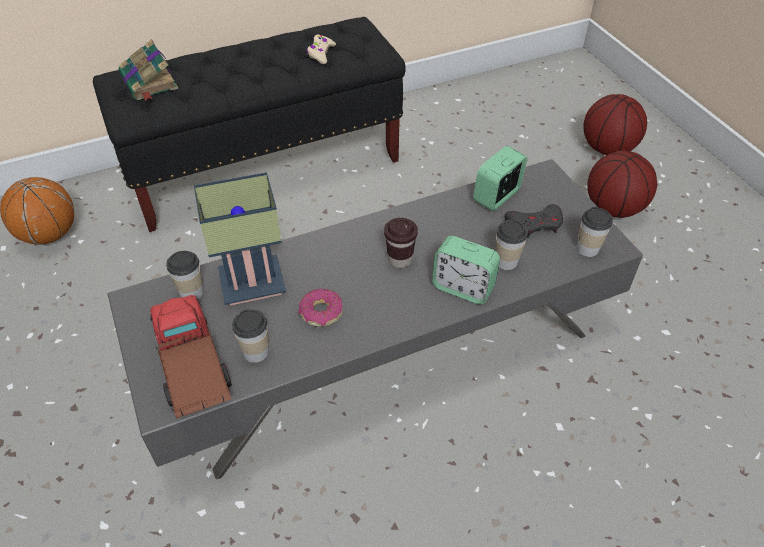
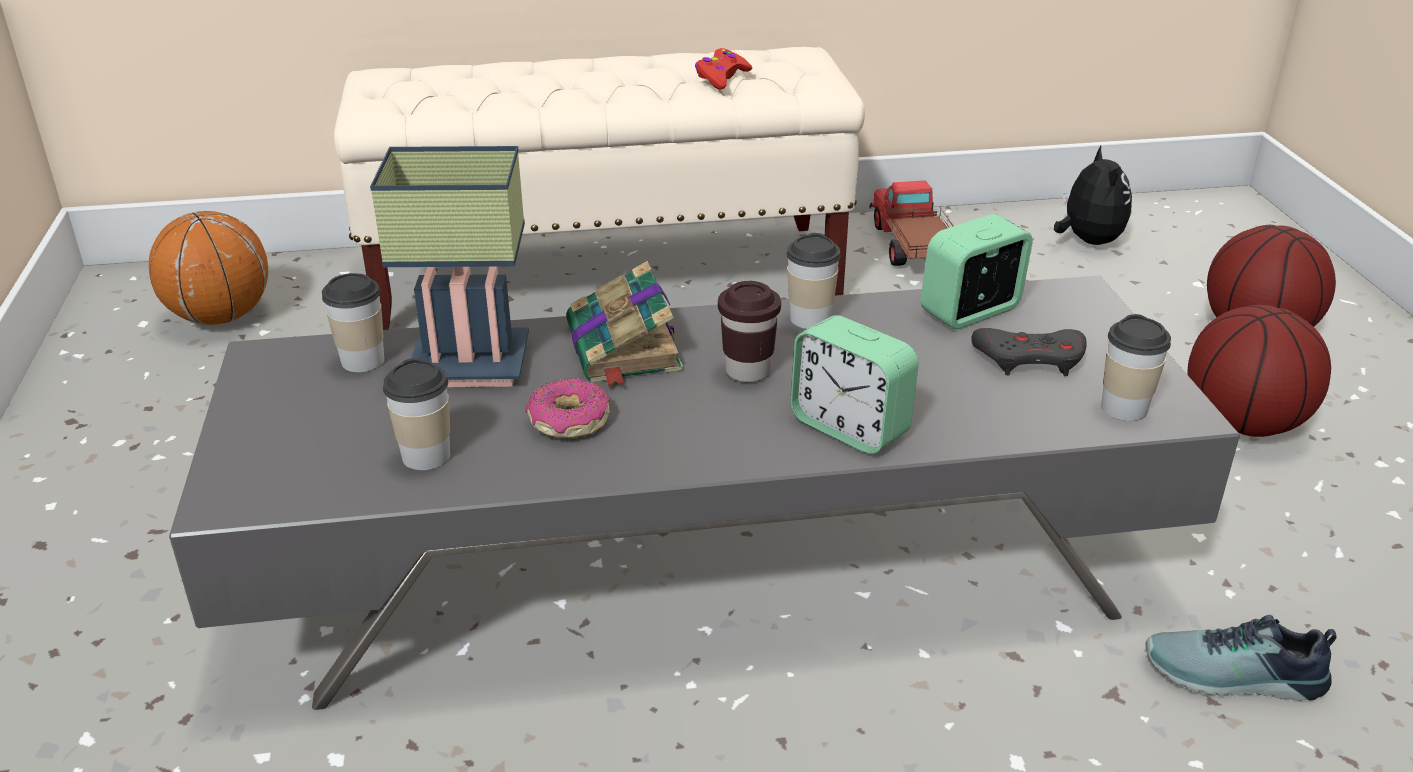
camera: 15 degrees right, 15 degrees down
black bench [93,17,406,232] -> beige bench [334,47,865,330]
book [118,39,178,101] -> book moved to [566,261,683,387]
toy truck [150,295,232,419] -> toy truck moved to [869,181,954,266]
beige game controller [307,35,336,64] -> red game controller [695,48,752,89]
cup [495,219,528,270] -> cup moved to [787,233,841,329]
none -> plush toy [1054,146,1132,245]
none -> shoe [1145,615,1337,701]

